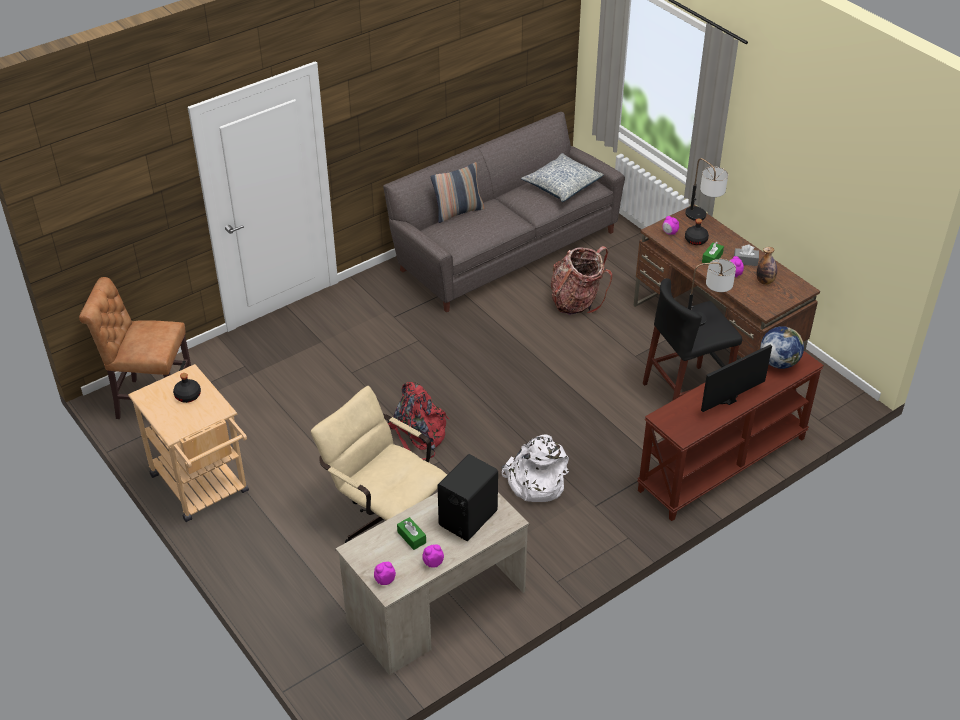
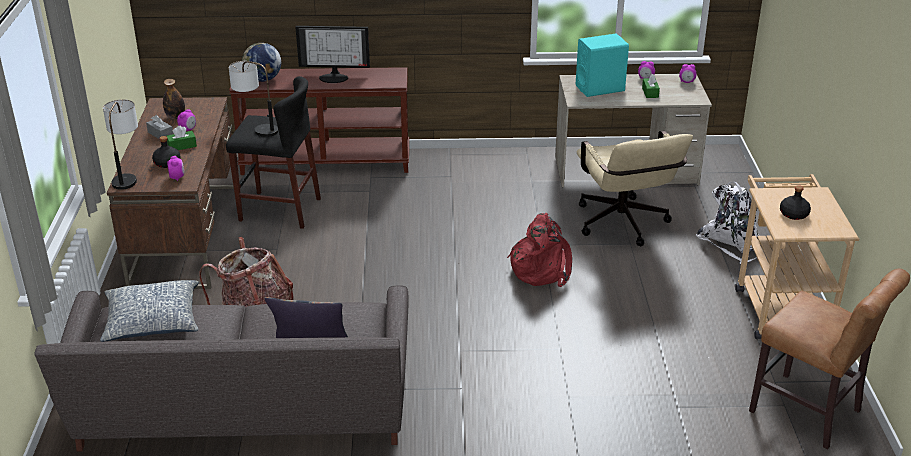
camera: 145 degrees left, 10 degrees down
black speaker [438,454,498,541] -> turquoise speaker [576,33,629,97]
white backpack [501,435,569,502] -> white backpack moved to [696,181,761,264]

